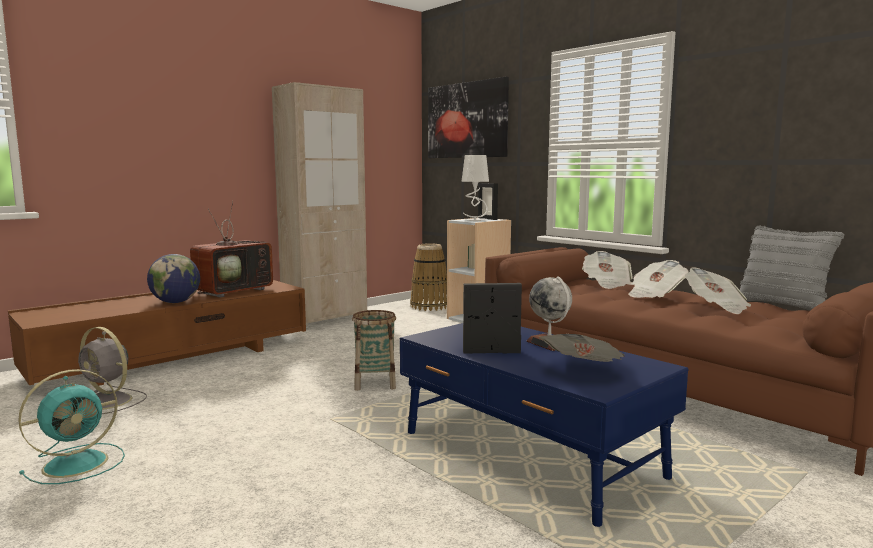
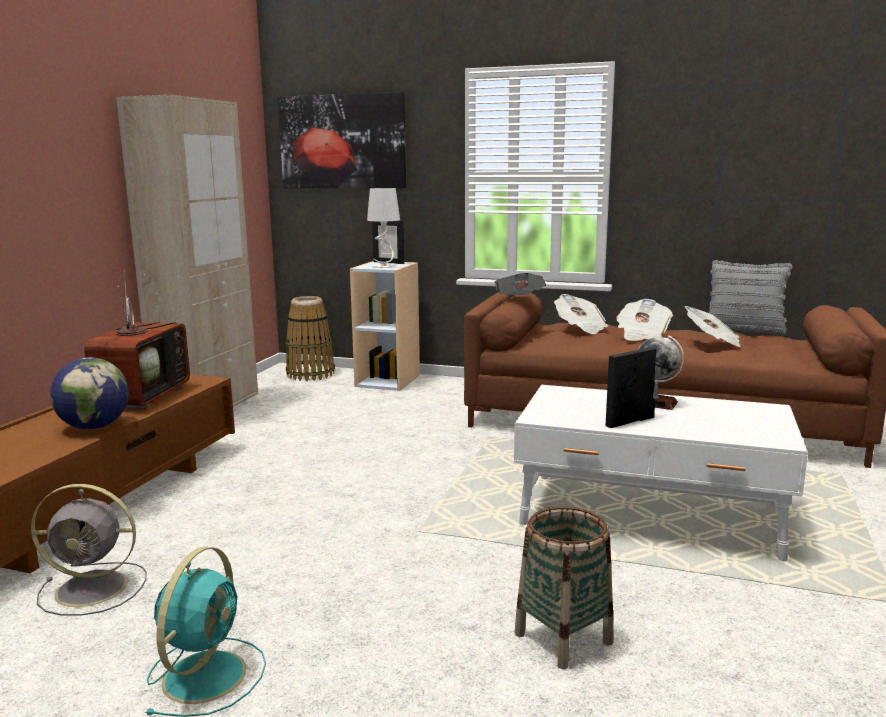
camera: 30 degrees left, 5 degrees up
basket [352,310,396,391] -> basket moved to [515,507,613,669]
blue coffee table [400,323,688,527] -> white coffee table [514,385,808,561]
newspaper [539,334,625,362] -> newspaper moved to [494,273,546,295]

